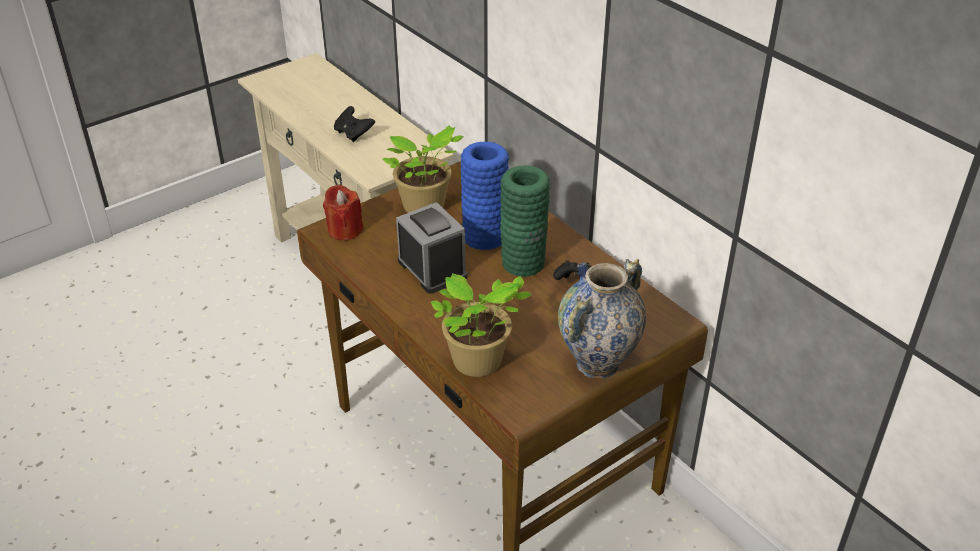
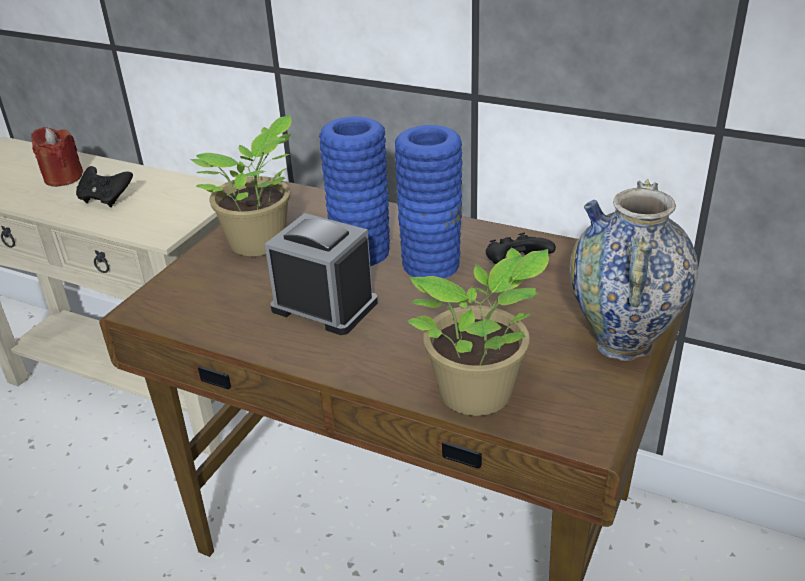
camera: 25 degrees left, 5 degrees down
red candle [323,184,363,241] -> red candle moved to [31,127,83,187]
green vase [500,165,550,277] -> blue vase [395,125,463,279]

